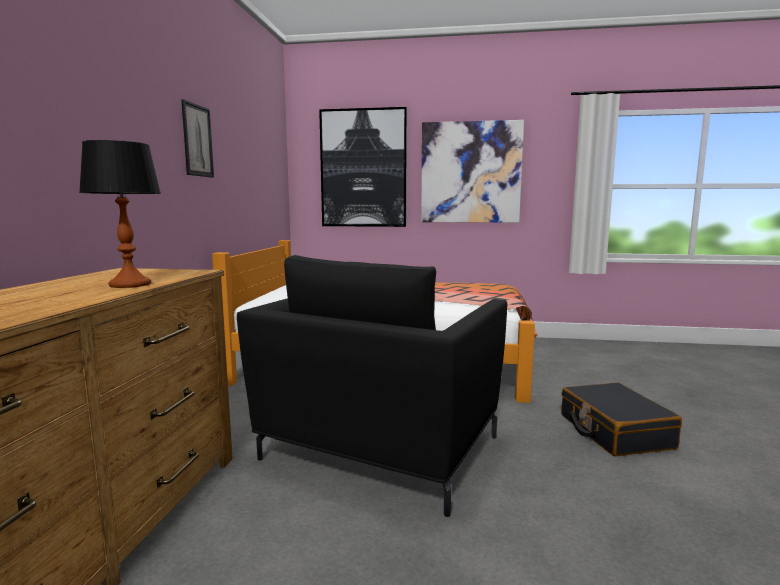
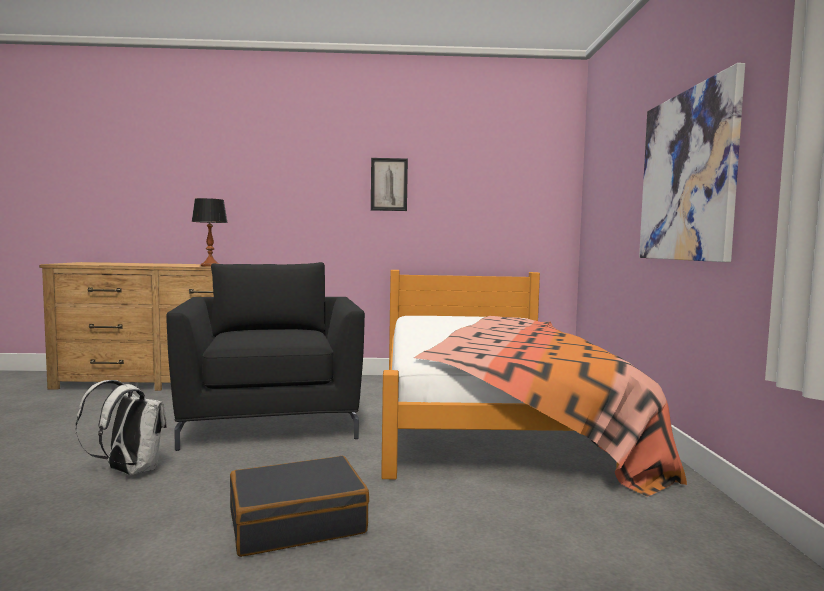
camera: 80 degrees right, 5 degrees down
black armchair [237,255,507,517] -> black armchair turned 60 degrees clockwise [166,262,365,451]
picture [319,107,407,227] -> none
none -> white backpack [75,380,167,475]

